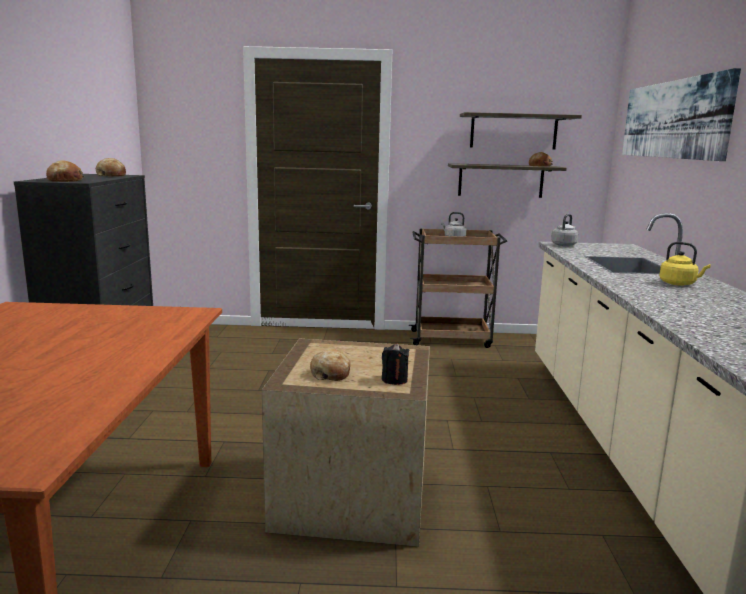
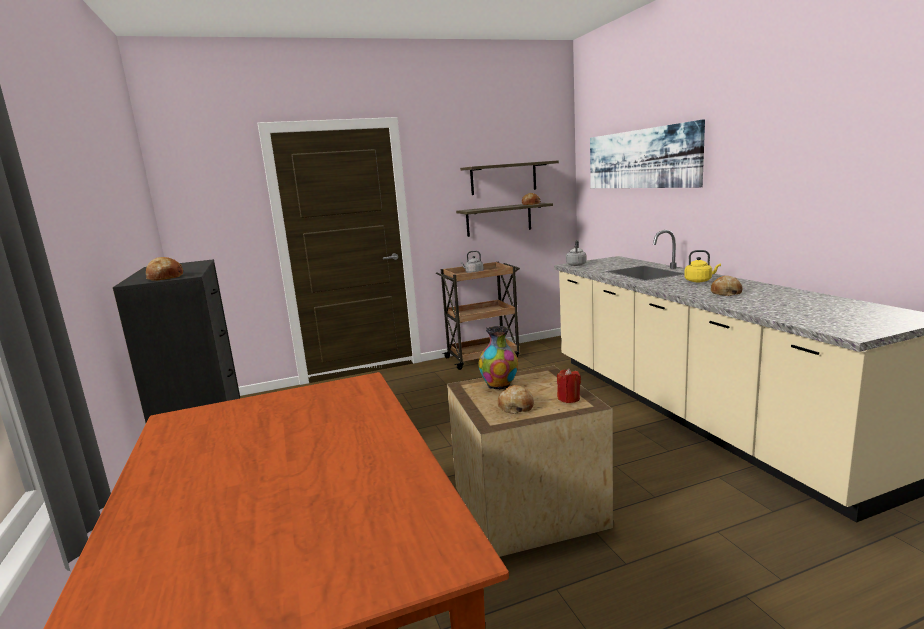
camera: 20 degrees left, 0 degrees up
bread [96,158,126,177] -> bread moved to [711,276,743,296]
black candle [382,343,409,385] -> red candle [557,368,581,403]
none -> vase [479,326,518,390]

